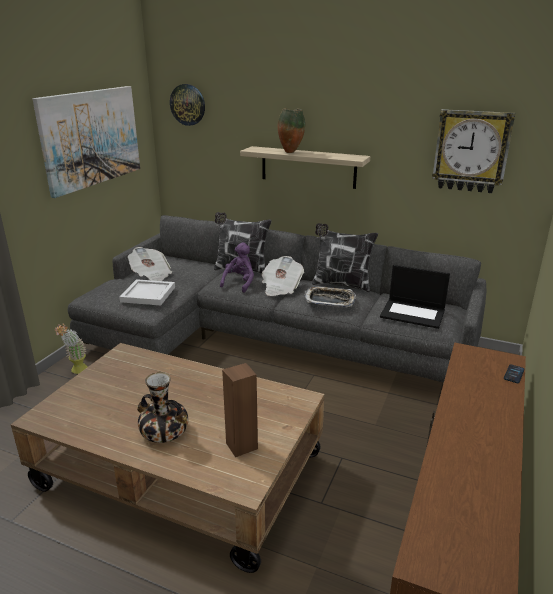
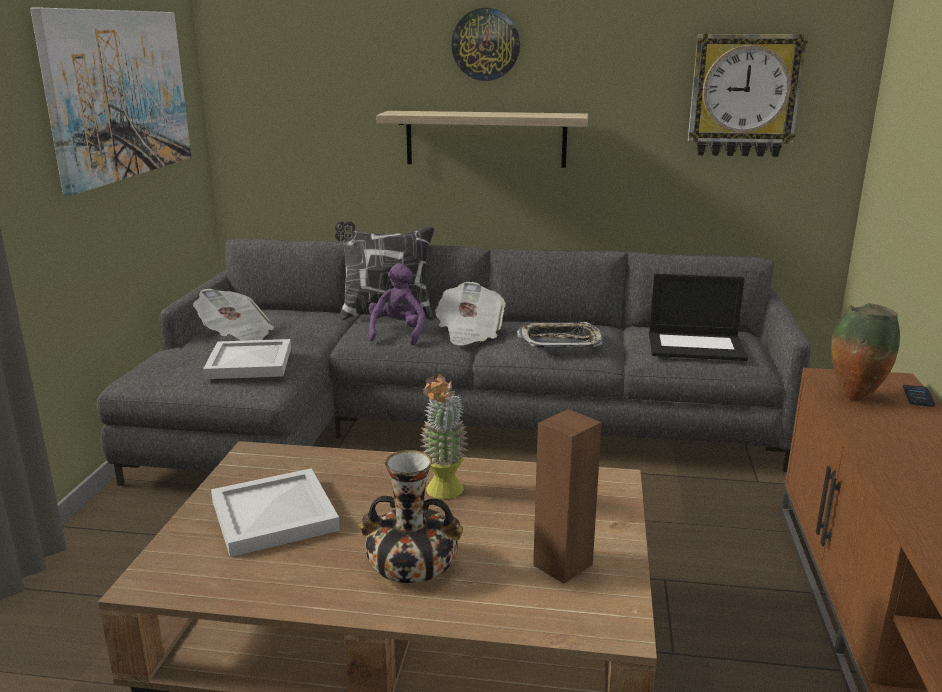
camera: 15 degrees left, 5 degrees down
potted plant [54,324,88,374] -> potted plant moved to [420,374,469,499]
wall clock [170,84,205,126] -> wall clock moved to [451,8,520,81]
vase [278,108,305,153] -> vase moved to [831,303,900,401]
pillow [312,223,378,293] -> none
none -> white tray [211,468,340,557]

